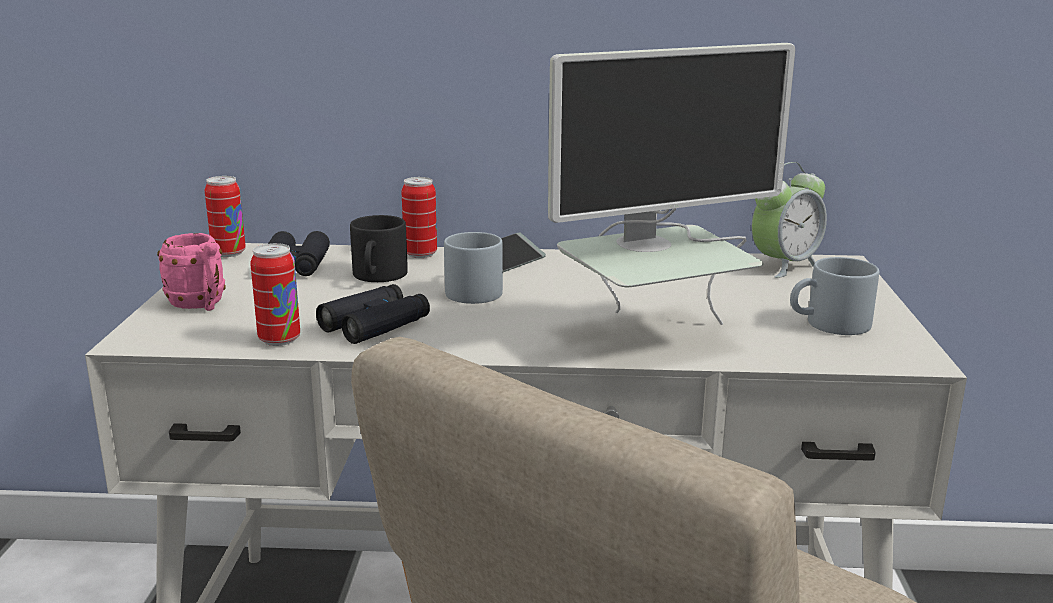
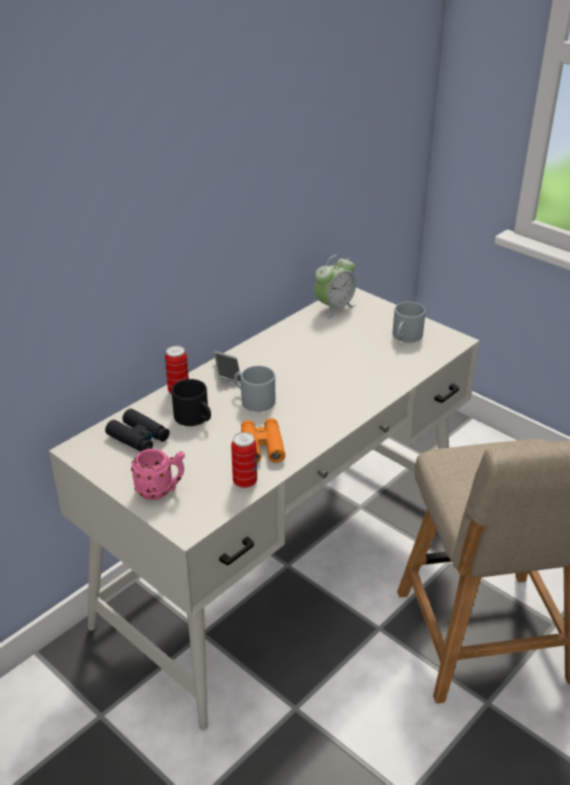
camera: 50 degrees left, 15 degrees up
can [205,176,246,257] -> none
black binoculars [316,284,430,344] -> orange binoculars [241,418,285,463]
monitor [548,43,795,325] -> none
alarm clock [752,162,827,278] -> alarm clock turned 45 degrees clockwise [315,255,356,319]

